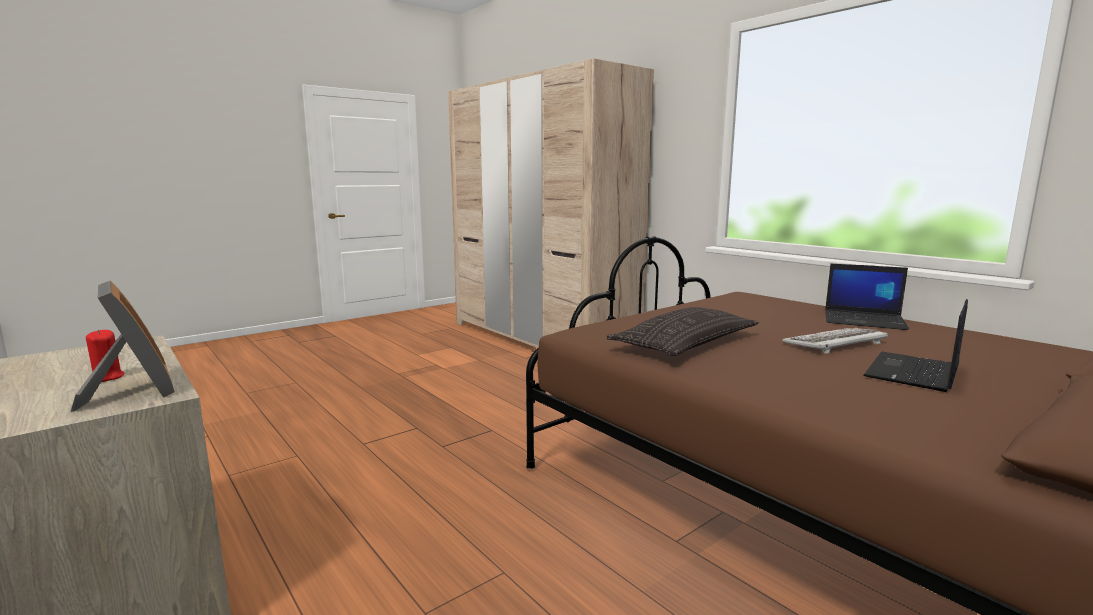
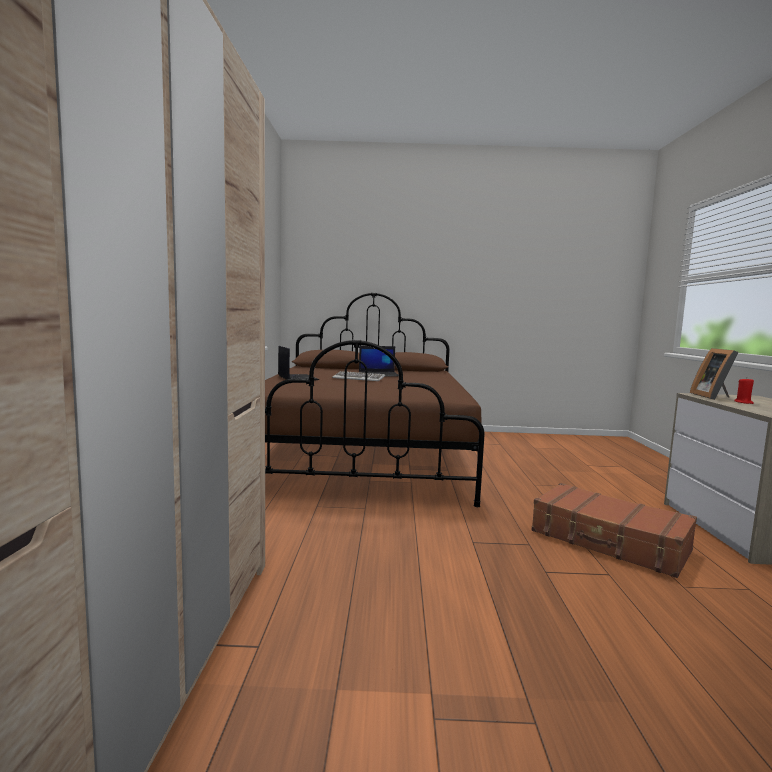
camera: 140 degrees left, 5 degrees down
pillow [607,307,759,356] -> none
none -> brown suitcase [532,483,697,578]

